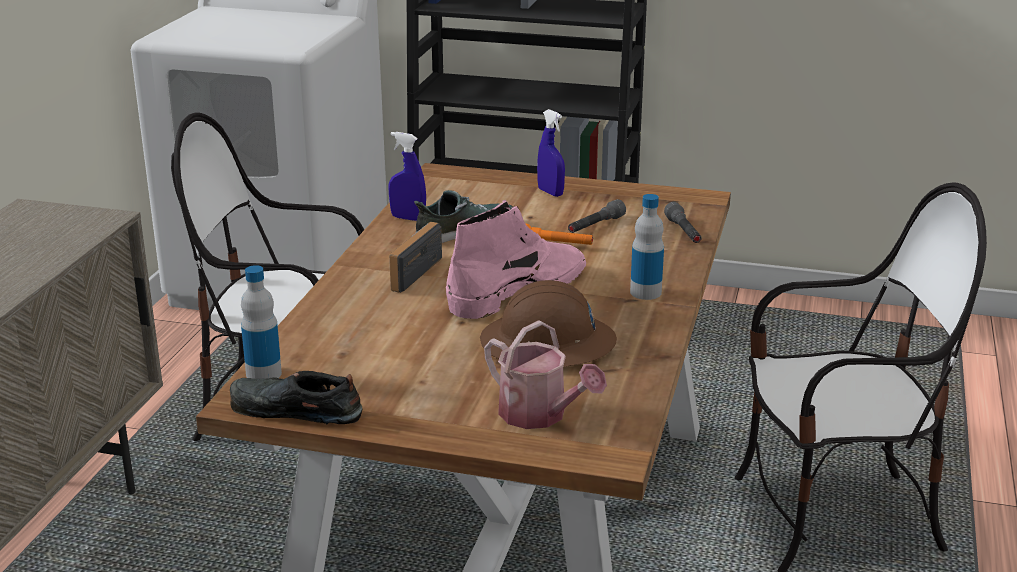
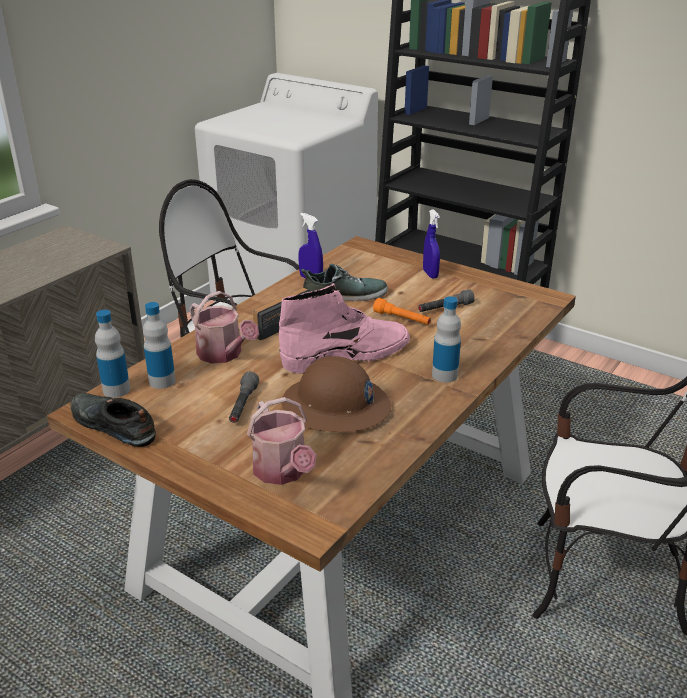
camera: 20 degrees right, 5 degrees up
grey flashlight [664,202,702,243] -> grey flashlight moved to [229,372,259,423]
none -> bottle [143,302,176,389]
none -> watering can [189,291,259,364]

